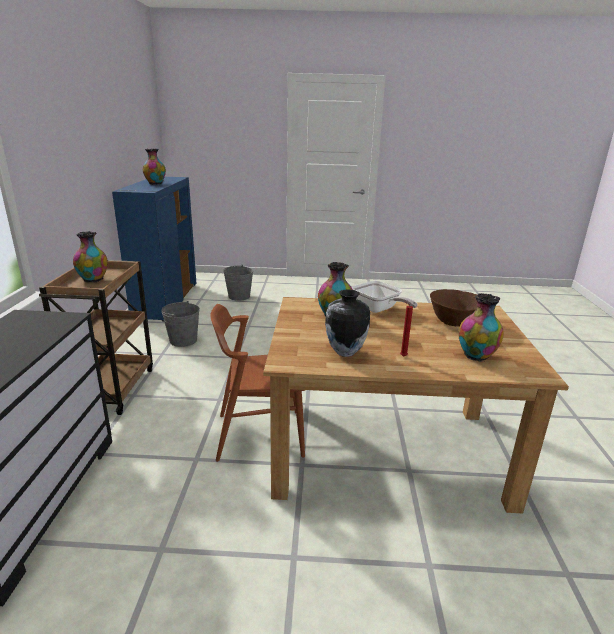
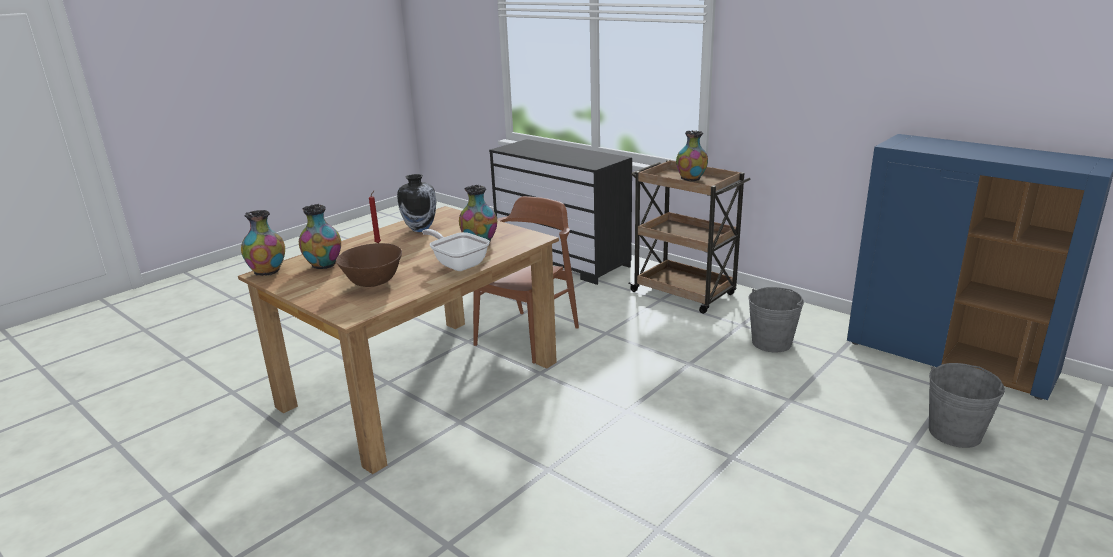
camera: 130 degrees right, 0 degrees up
vase [143,149,166,184] -> vase moved to [241,210,285,276]
frying pan [352,281,418,313] -> frying pan turned 45 degrees clockwise [422,229,490,271]

